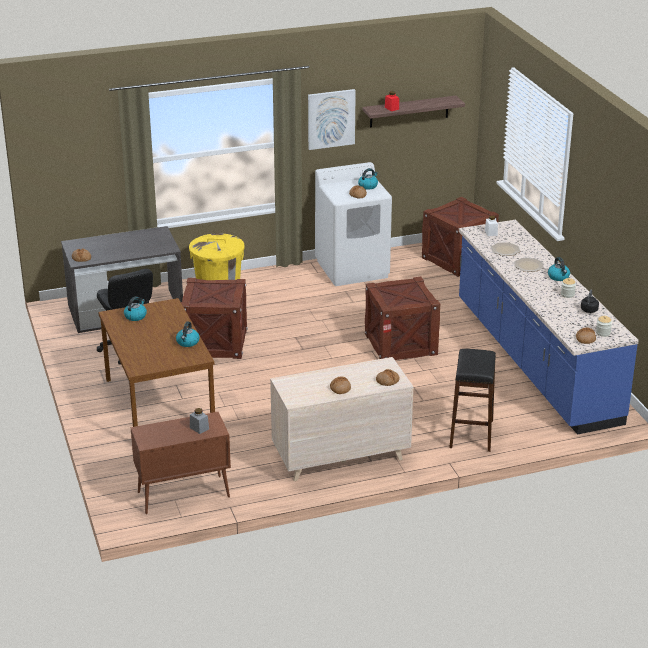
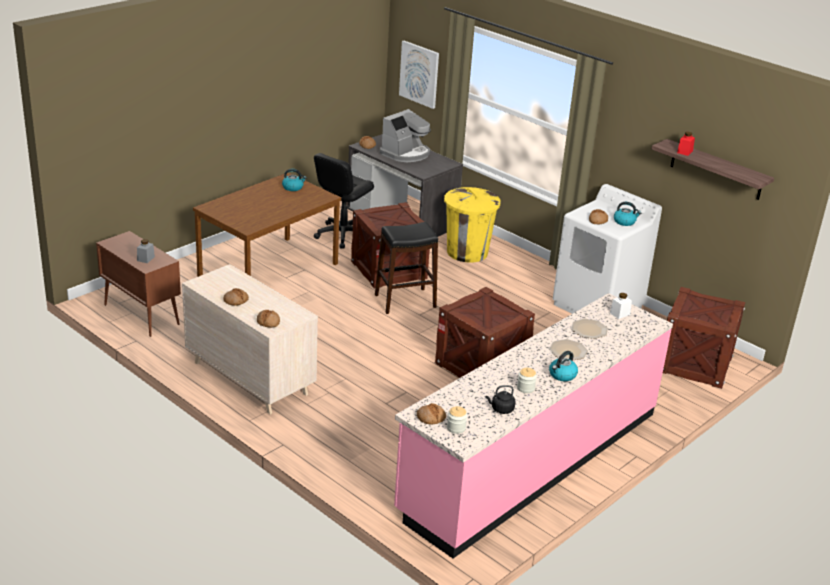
camera: 60 degrees right, 0 degrees up
kettle [176,322,200,347] -> none
picture [308,89,356,150] -> picture moved to [399,41,439,109]
black stool [449,349,496,452] -> black stool moved to [375,222,438,314]
blue counter [459,220,639,435] -> pink counter [394,293,673,558]
none -> coffee machine [380,109,431,162]

